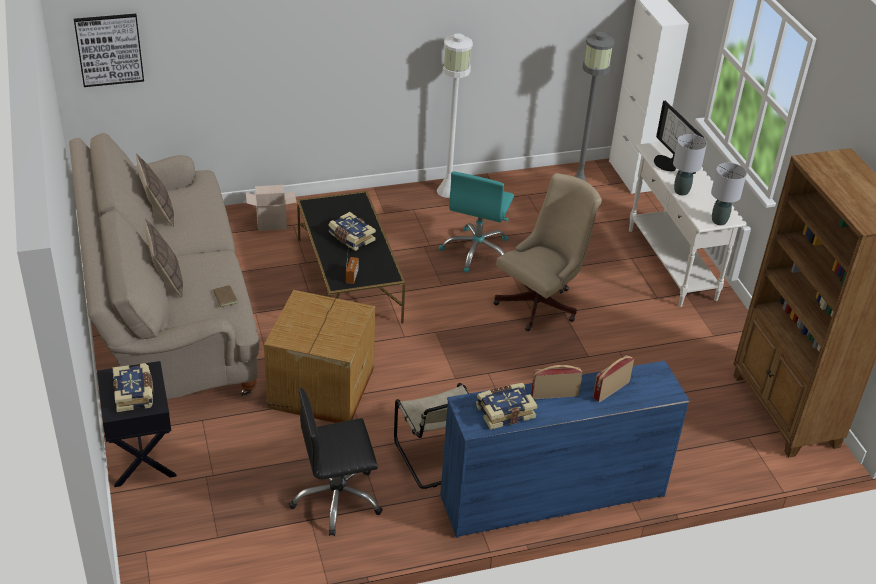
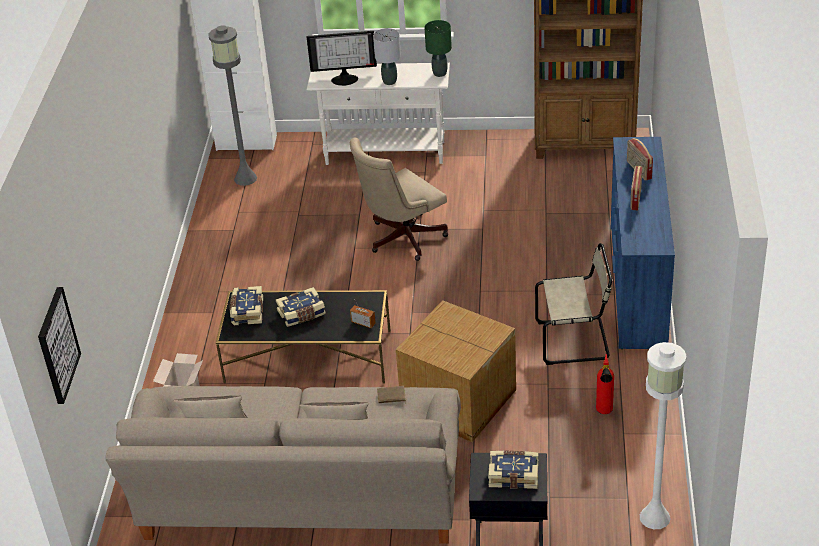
camera: 65 degrees left, 0 degrees up
black office chair [289,388,383,536] -> fire extinguisher [596,354,614,414]
white floor lamp [437,33,473,198] -> white floor lamp moved to [640,342,687,529]
turquoise office chair [439,172,514,273] -> none
book [476,383,538,430] -> book moved to [230,286,263,325]
beige office chair [493,173,602,331] -> beige office chair turned 105 degrees counterclockwise [350,137,448,261]
grey table lamp [711,163,747,225] -> green table lamp [424,20,452,77]

